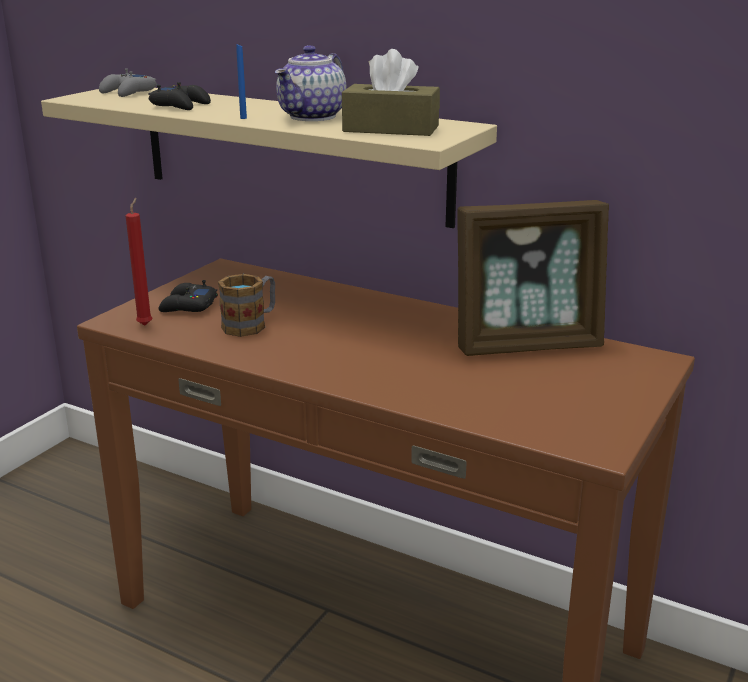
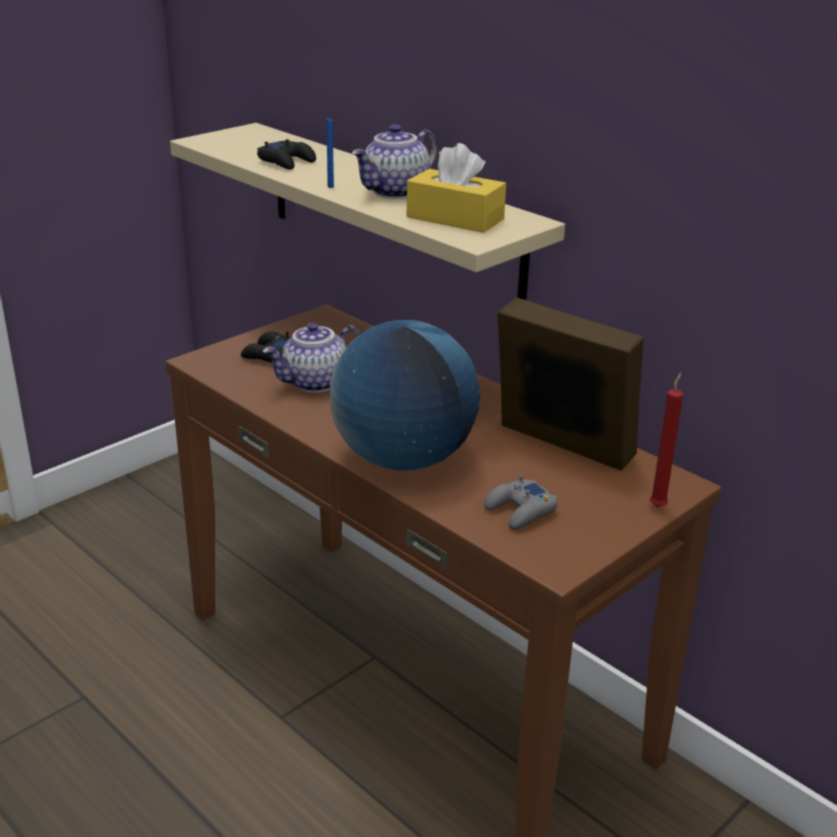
camera: 15 degrees right, 5 degrees up
grey game controller [99,68,157,97] -> grey game controller moved to [484,475,558,530]
red candle [126,198,152,325] -> red candle moved to [650,372,683,507]
mug [218,274,275,337] -> teapot [263,323,361,393]
brown tissue box [342,49,440,136] -> yellow tissue box [407,143,506,233]
picture frame [457,200,609,356] -> picture frame turned 150 degrees counterclockwise [497,297,644,470]
none -> globe [330,320,480,470]

